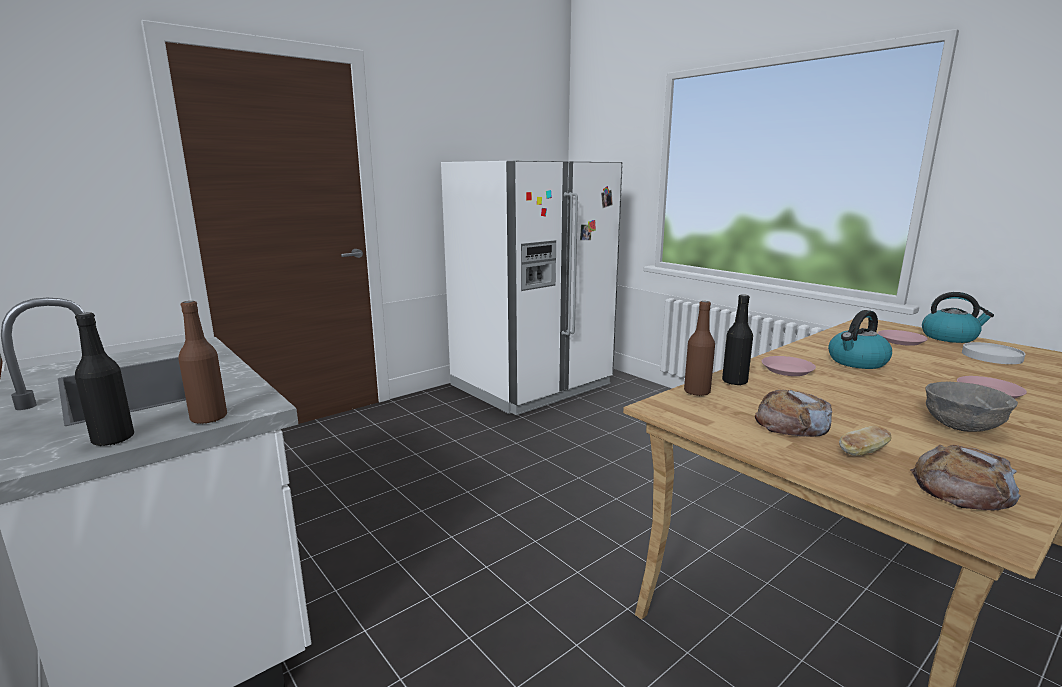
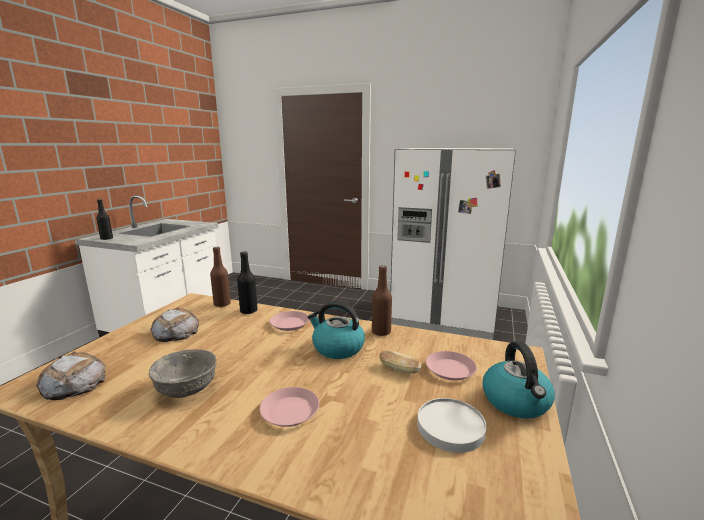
camera: 60 degrees right, 0 degrees up
brown bottle [178,301,227,424] -> brown bottle moved to [372,265,392,336]
bread [839,425,892,456] -> bread moved to [379,350,421,373]

